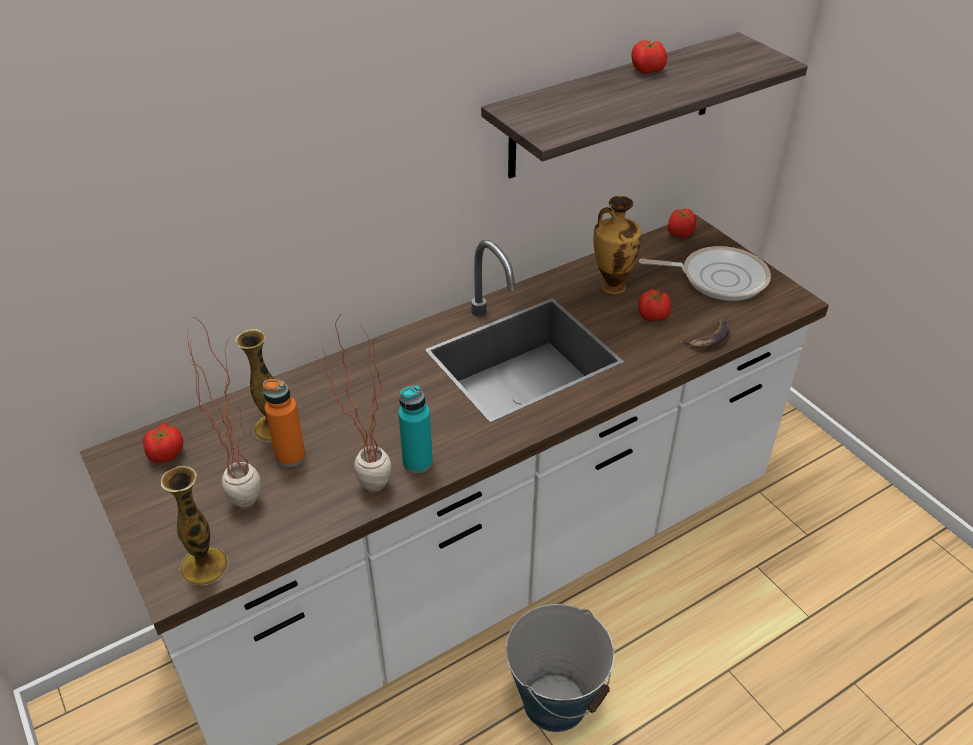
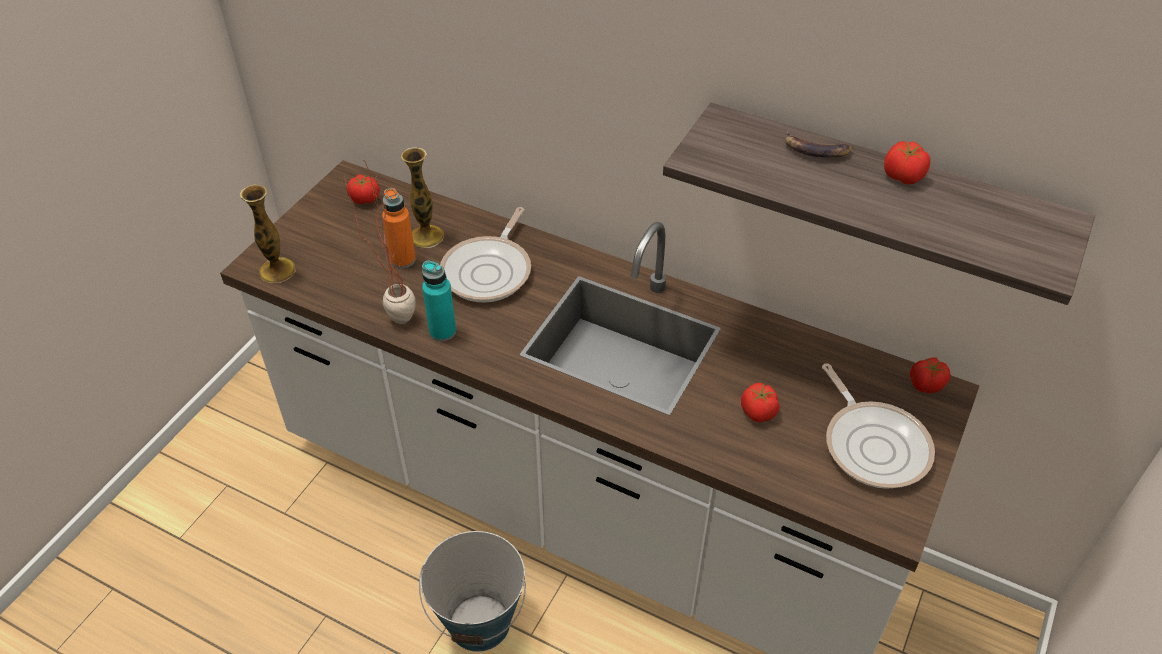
camera: 60 degrees right, 5 degrees up
potted plant [187,317,261,508] -> none
vase [594,196,641,294] -> none
banana [679,319,730,348] -> banana moved to [785,131,853,158]
none -> frying pan [440,207,531,302]

